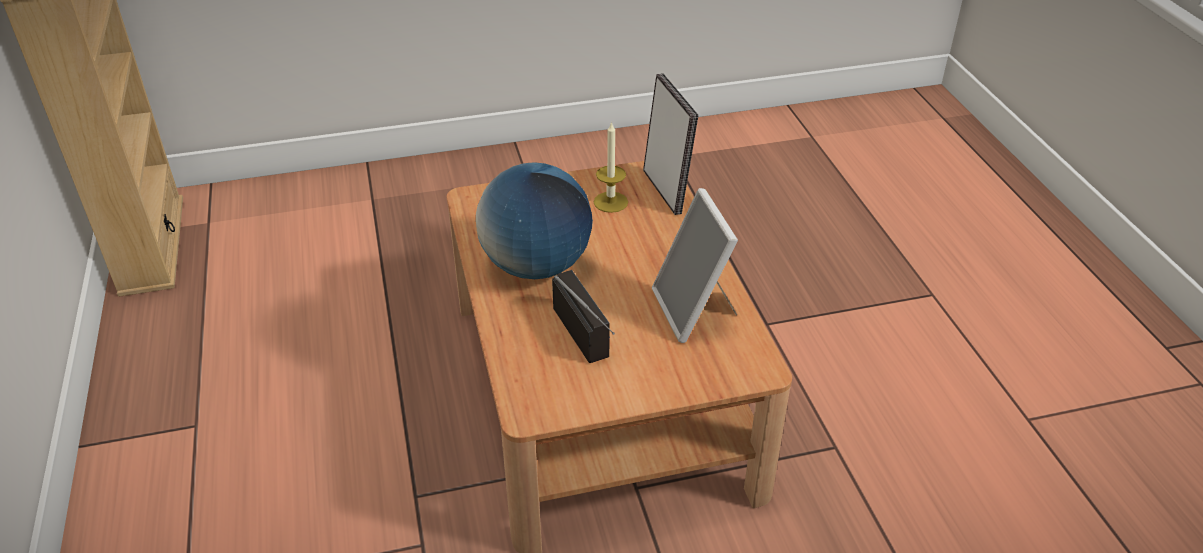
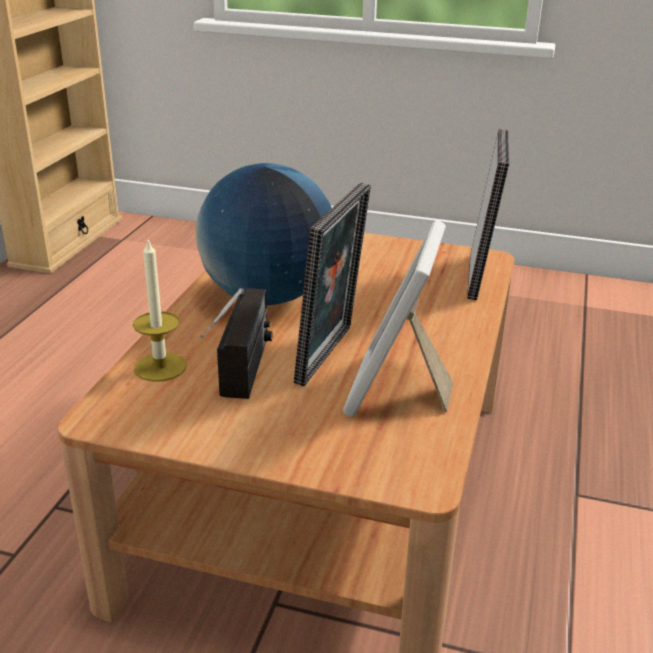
camera: 30 degrees right, 10 degrees down
candle [594,121,628,213] -> candle moved to [133,240,187,381]
none -> picture frame [294,182,371,386]

